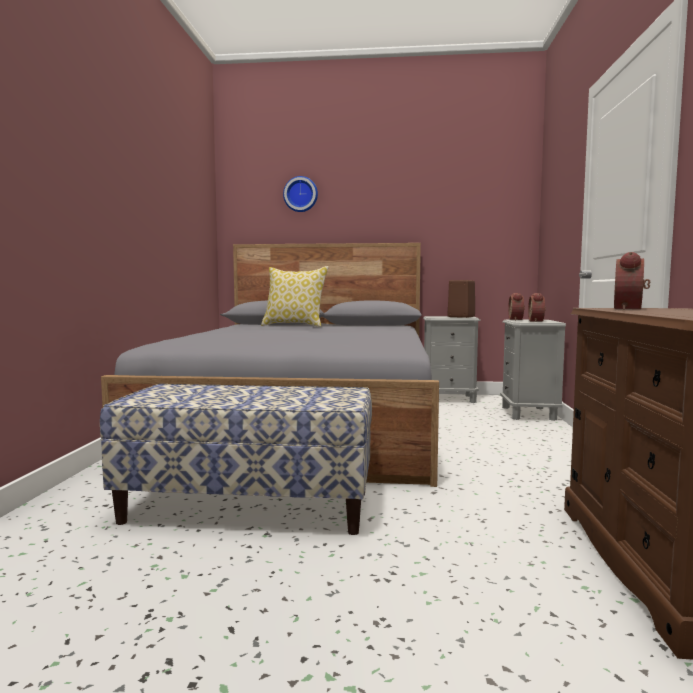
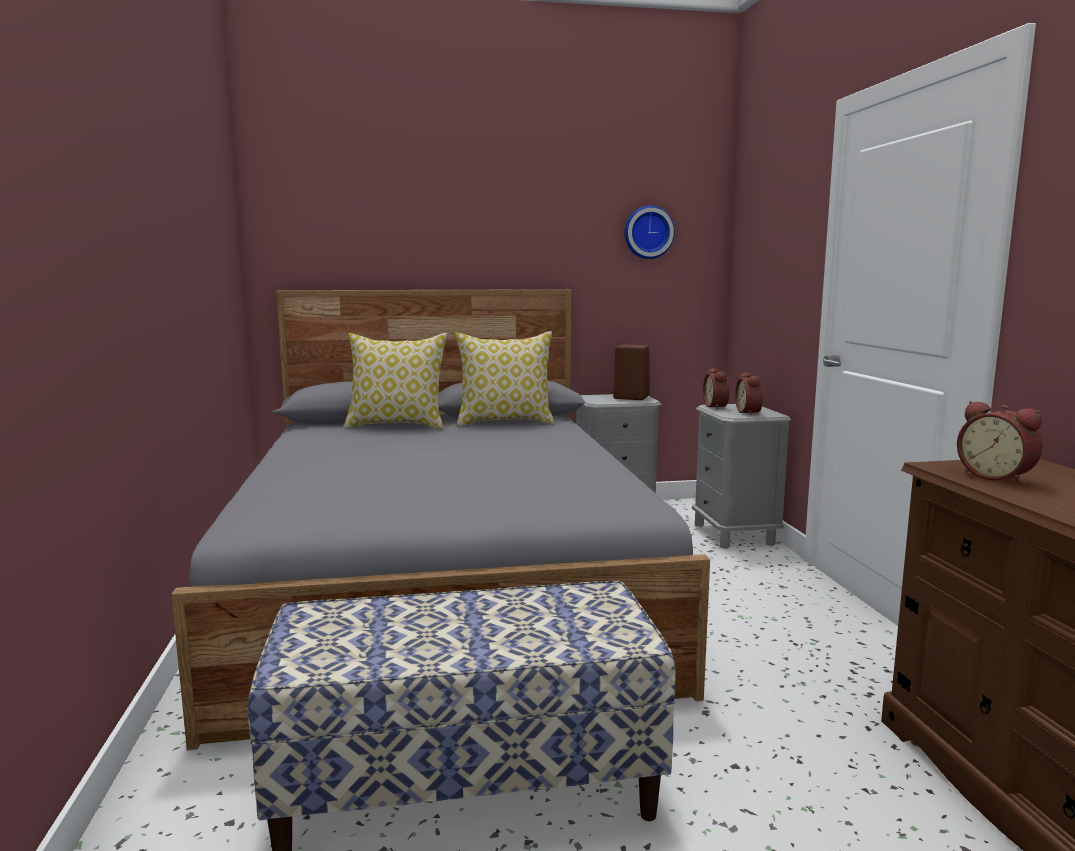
camera: 15 degrees left, 5 degrees up
wall clock [283,176,318,212] -> wall clock moved to [624,205,675,259]
alarm clock [614,252,650,310] -> alarm clock turned 45 degrees counterclockwise [957,401,1043,484]
none -> pillow [455,331,555,427]

